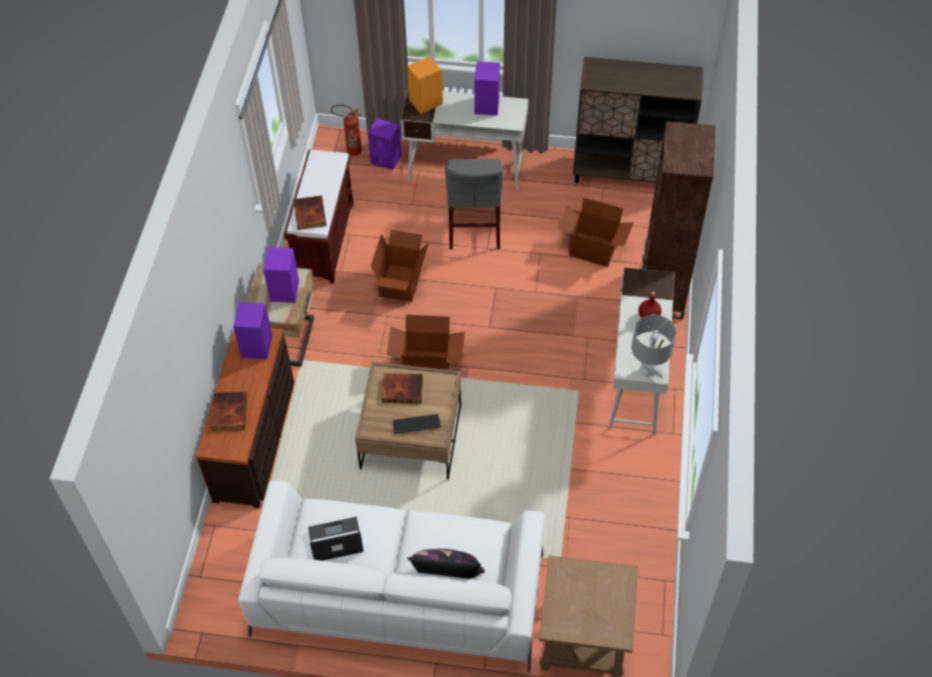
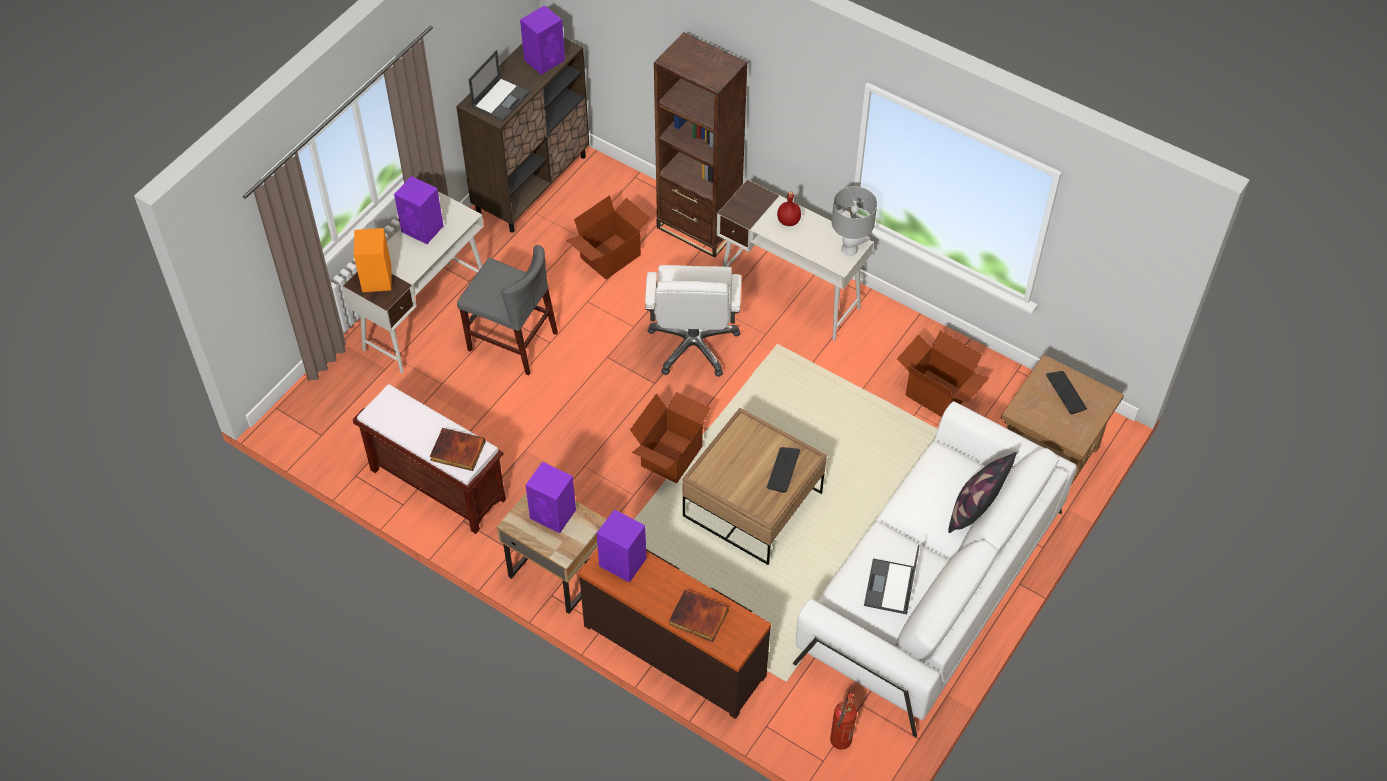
camera: 65 degrees left, 0 degrees up
fire extinguisher [331,104,362,156] -> fire extinguisher moved to [830,692,857,750]
purple speaker [368,118,402,170] -> purple speaker moved to [520,5,565,75]
cardboard box [371,230,429,302] -> cardboard box moved to [897,330,989,417]
book [382,373,423,404] -> none
none -> laptop [469,50,530,122]
none -> white office chair [645,265,741,377]
none -> keyboard [1046,371,1087,415]

